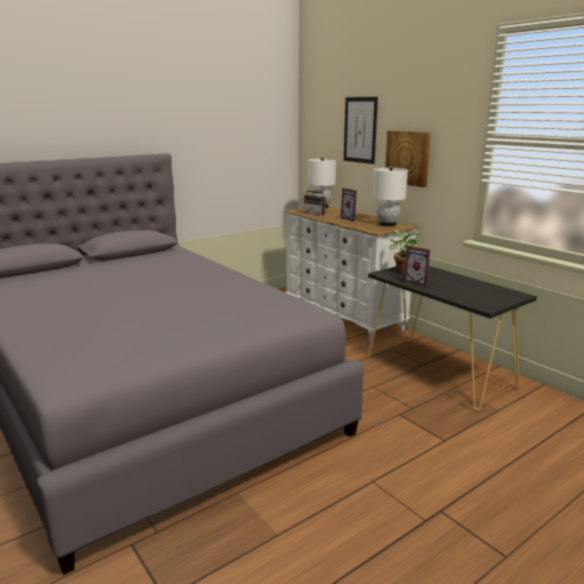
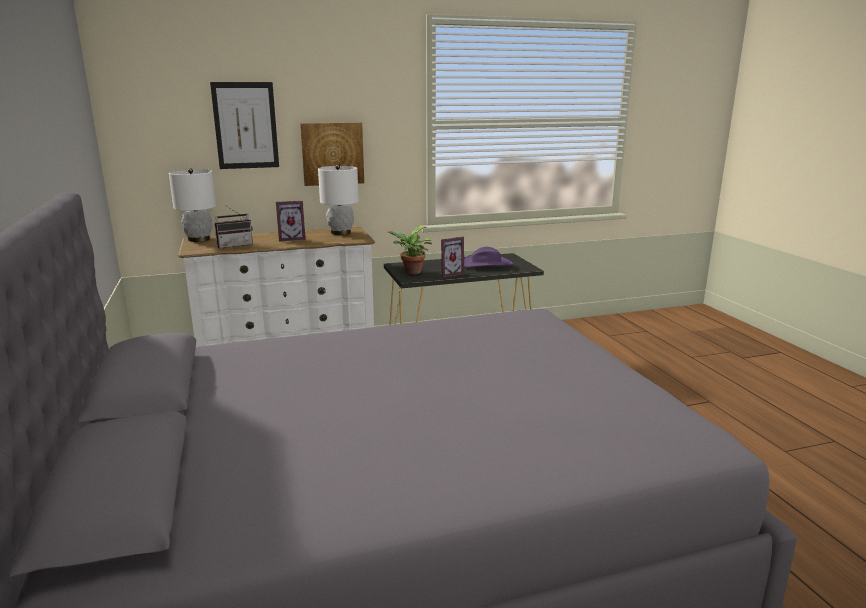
camera: 70 degrees left, 0 degrees up
none -> purple hat [464,247,513,267]

